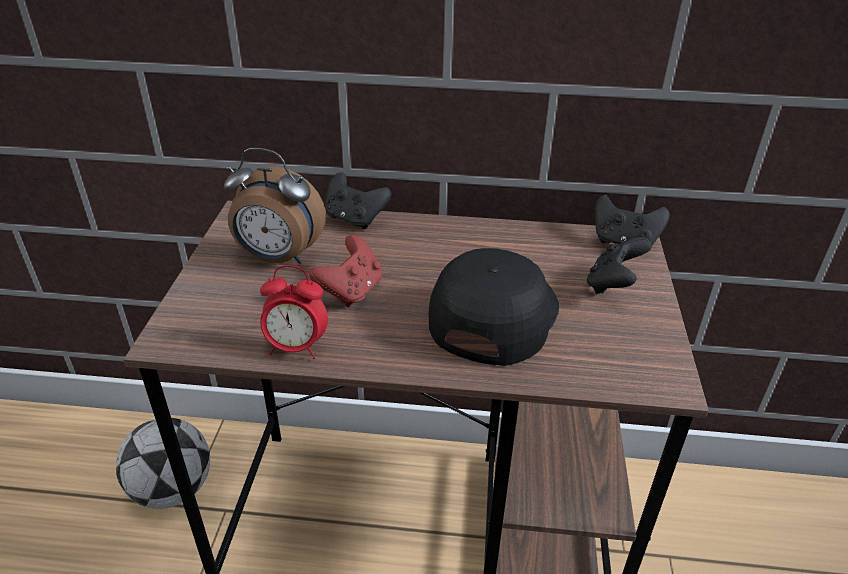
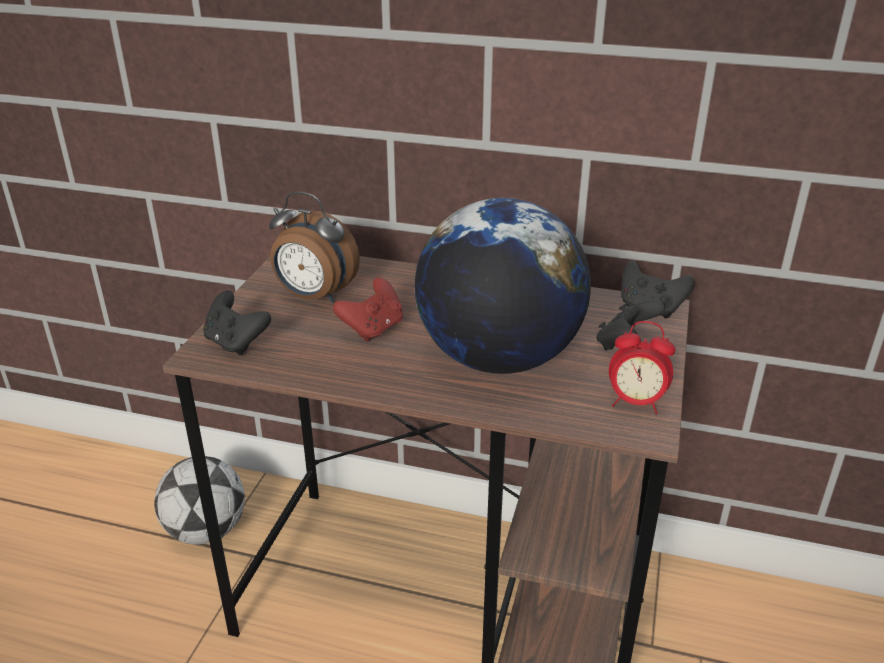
camera: 10 degrees right, 5 degrees down
alarm clock [260,265,328,359] -> alarm clock moved to [609,321,675,414]
black game controller [325,172,391,229] -> black game controller moved to [203,291,271,356]
black cap [429,248,559,366] -> globe [415,198,591,374]

